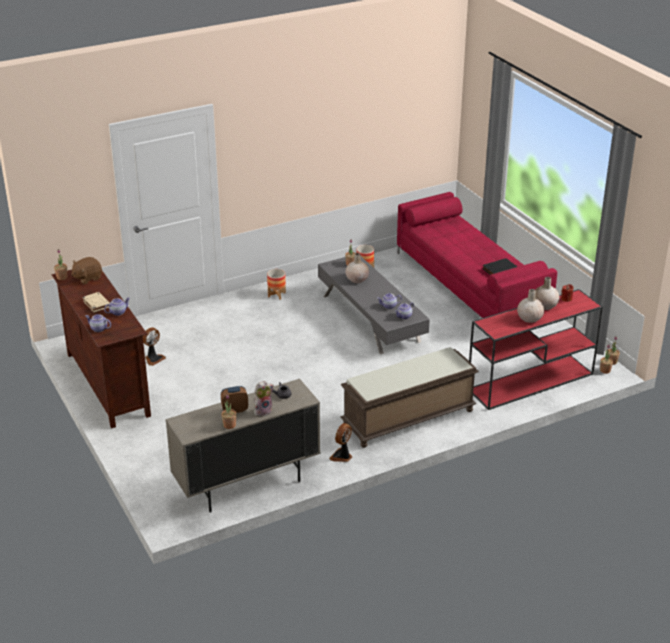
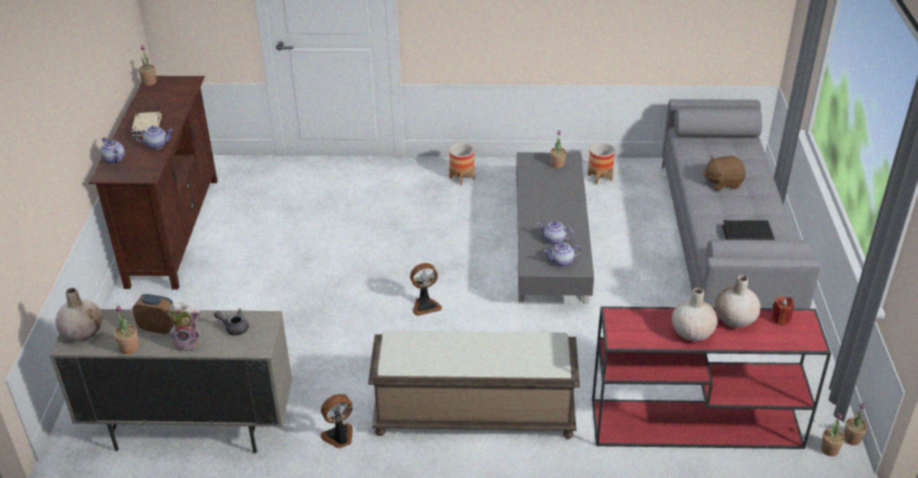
camera: 30 degrees right, 5 degrees up
brown plush toy [71,257,102,284] -> brown plush toy moved to [703,156,746,191]
fan [143,328,166,366] -> fan moved to [410,263,442,316]
beige vase [345,253,369,283] -> beige vase moved to [55,288,103,342]
red sofa [397,192,557,318] -> grey sofa [662,99,820,309]

